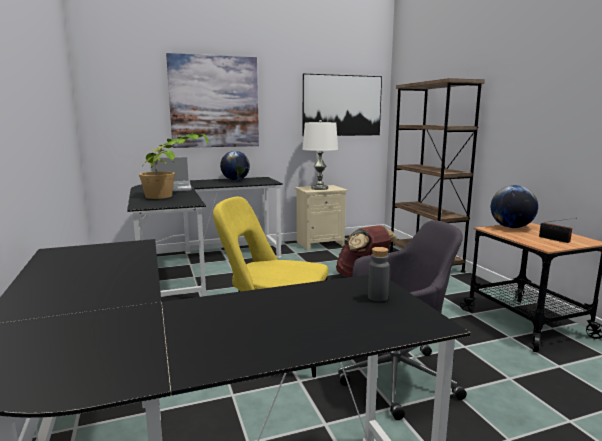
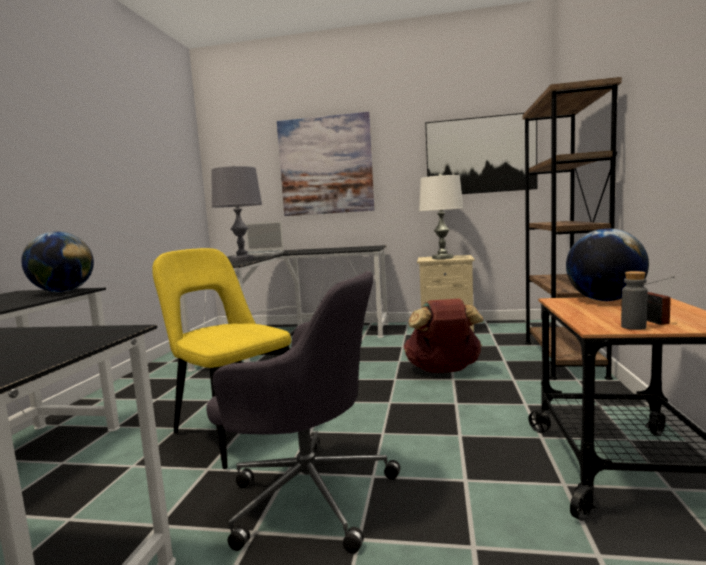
camera: 30 degrees right, 5 degrees down
potted plant [139,134,208,199] -> grey table lamp [211,165,262,261]
globe [220,151,250,180] -> globe moved to [21,231,94,292]
grey bottle [368,247,390,302] -> grey bottle moved to [621,271,648,330]

